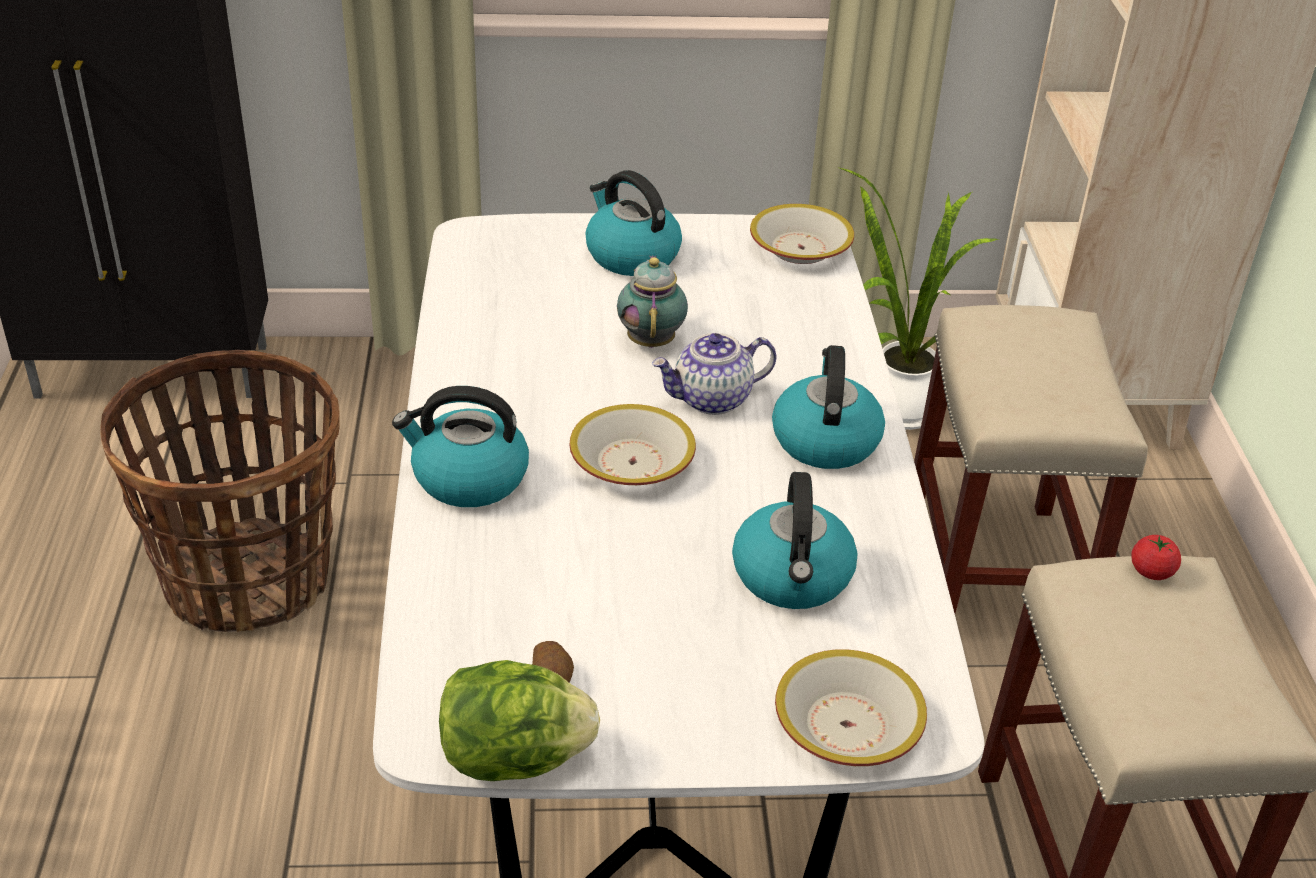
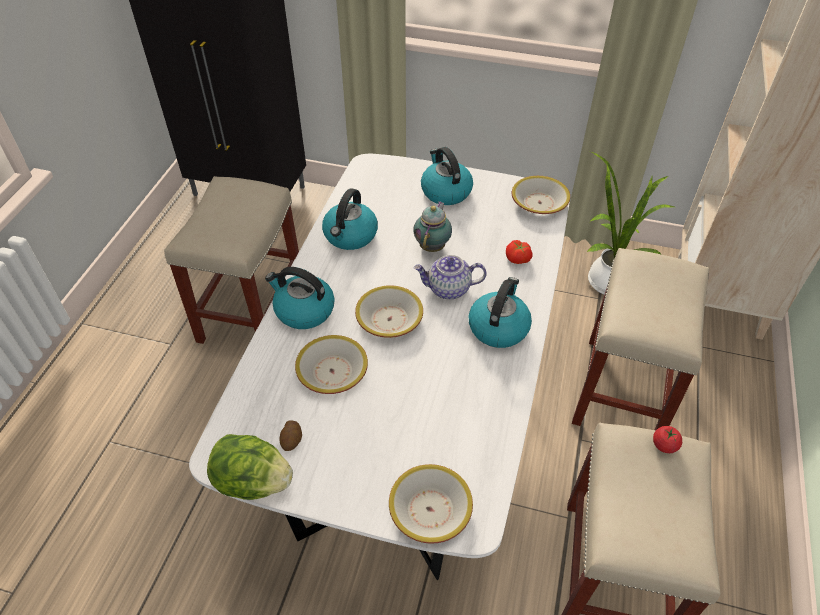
camera: 20 degrees right, 10 degrees up
basket [100,350,340,632] -> beige stool [164,176,299,344]
kettle [732,472,857,609] -> kettle moved to [322,188,378,250]
none -> bowl [295,335,368,394]
none -> tomato [506,240,533,264]

